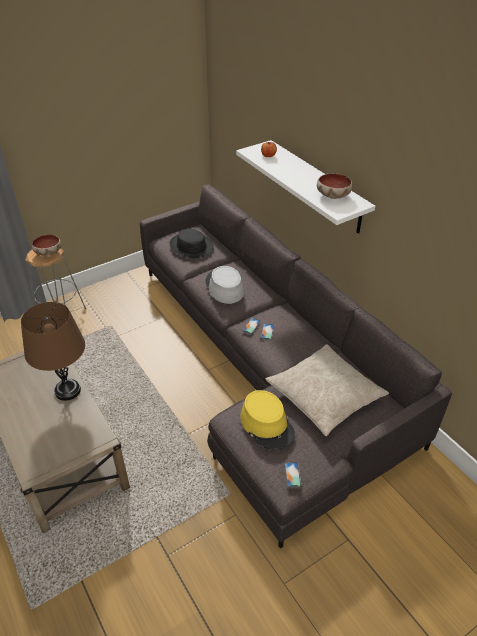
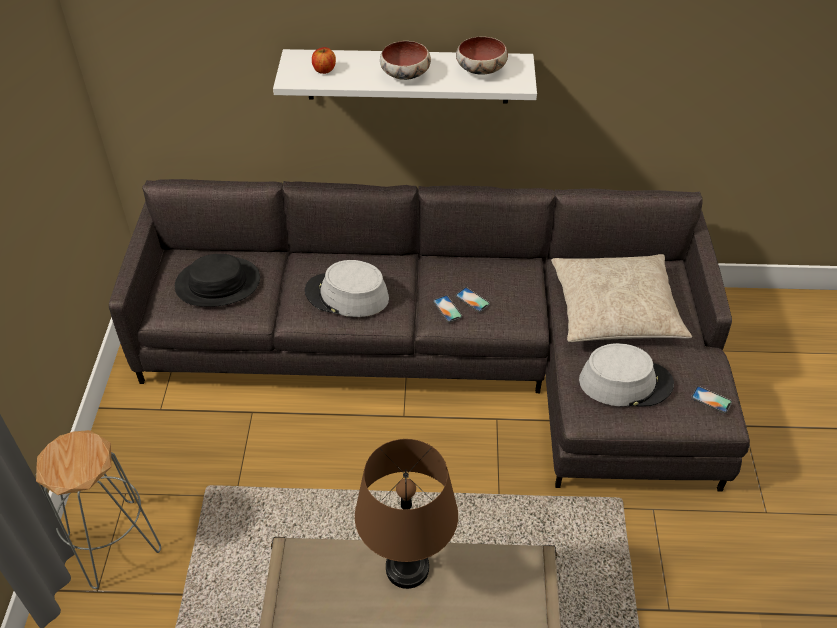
camera: 55 degrees left, 5 degrees up
bowl [32,235,62,256] -> bowl moved to [380,41,431,80]
yellow hat [240,390,295,449] -> grey hat [579,343,674,407]

